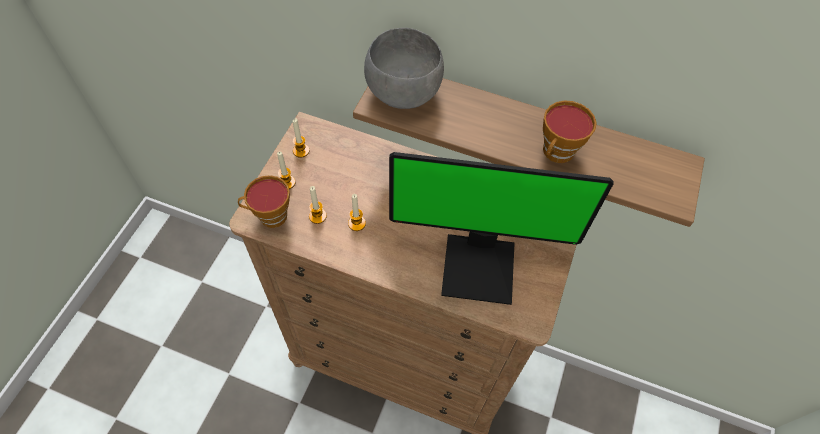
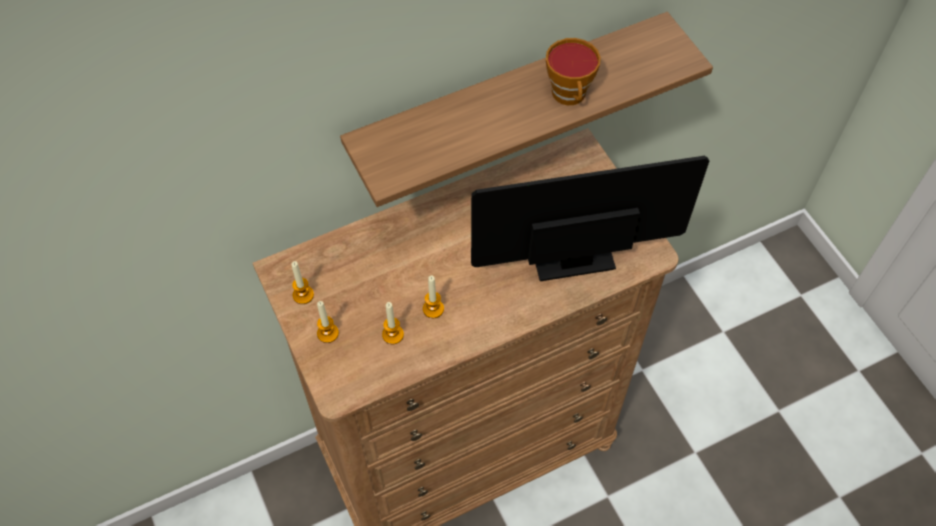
camera: 45 degrees left, 0 degrees up
cup [238,175,290,228] -> none
grey bowl [364,28,444,109] -> none
monitor [389,152,614,305] -> monitor turned 150 degrees counterclockwise [471,156,709,281]

